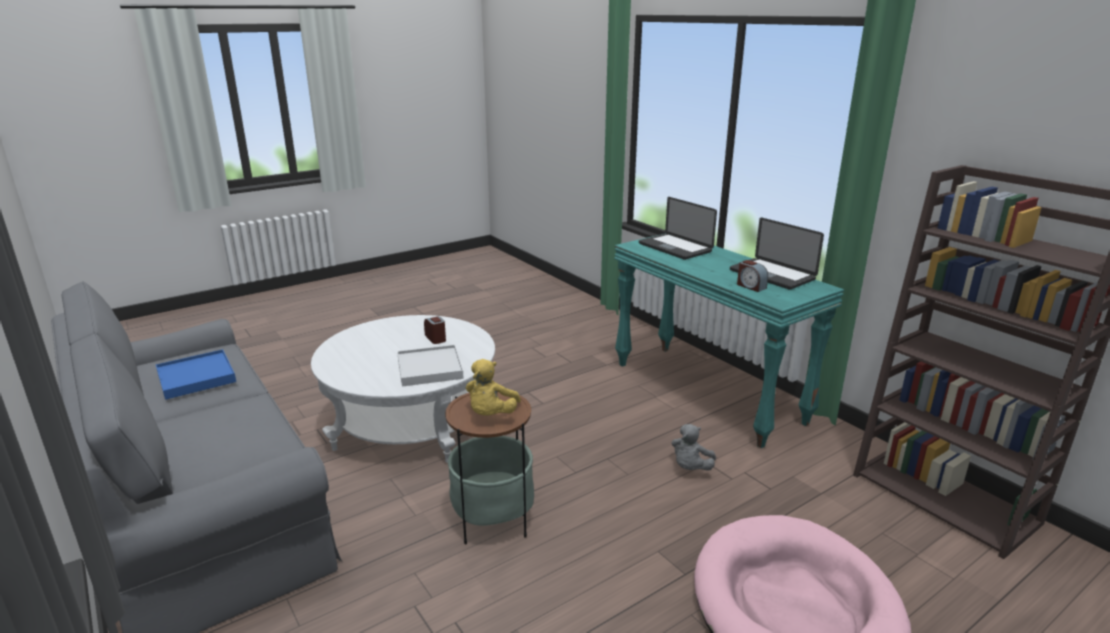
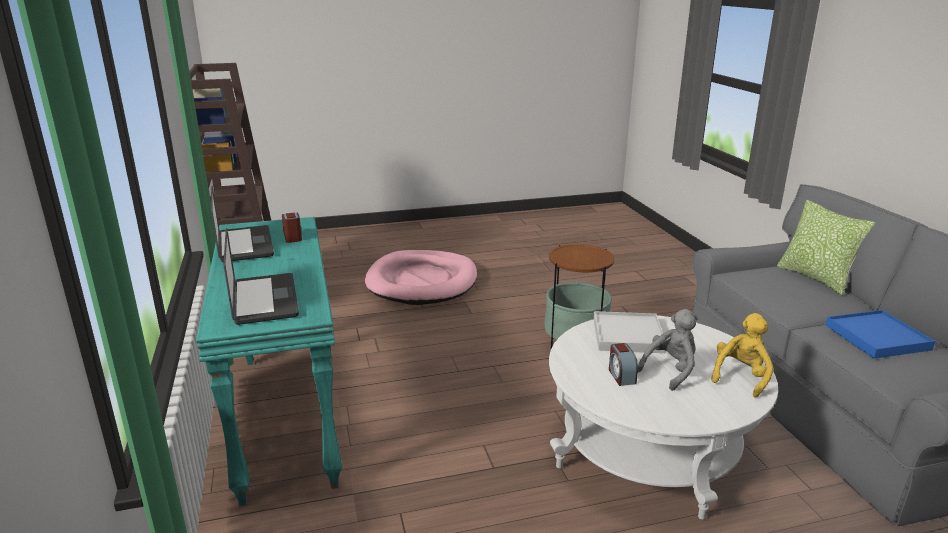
camera: 160 degrees left, 0 degrees up
yellow plush toy [465,359,521,416] -> yellow plush toy moved to [711,313,774,398]
grey plush toy [671,424,716,471] -> grey plush toy moved to [638,309,697,391]
none -> pillow [777,200,876,296]

